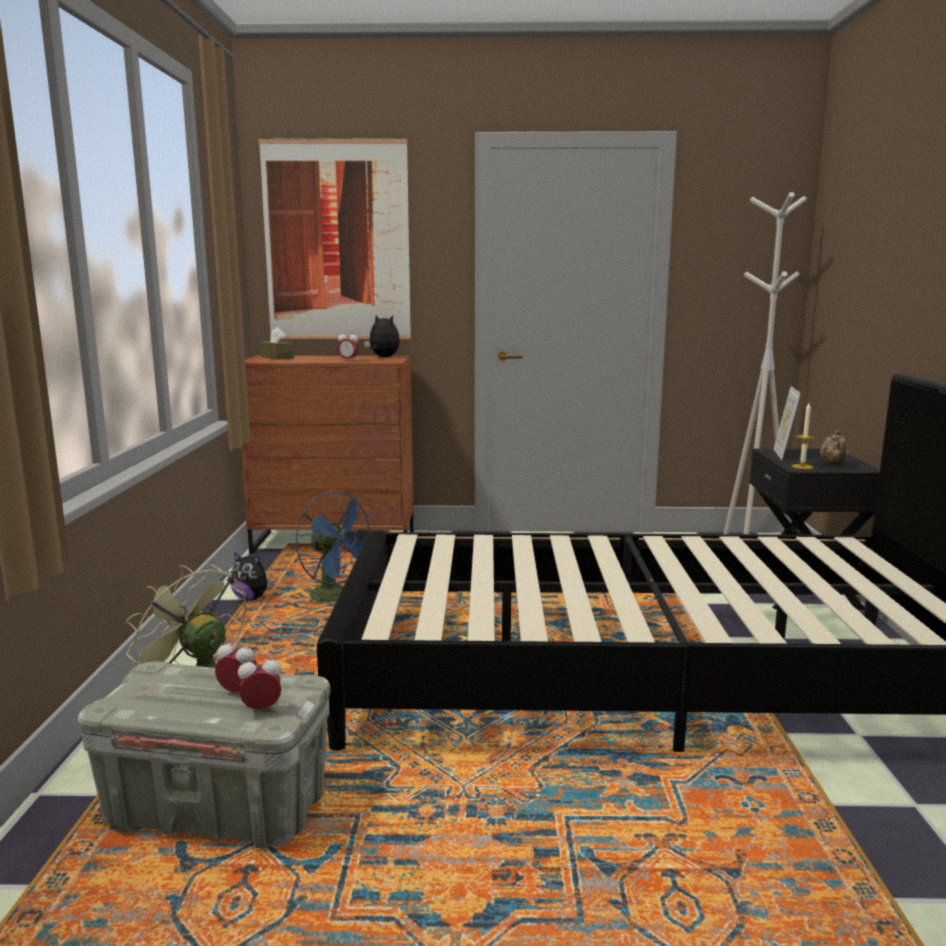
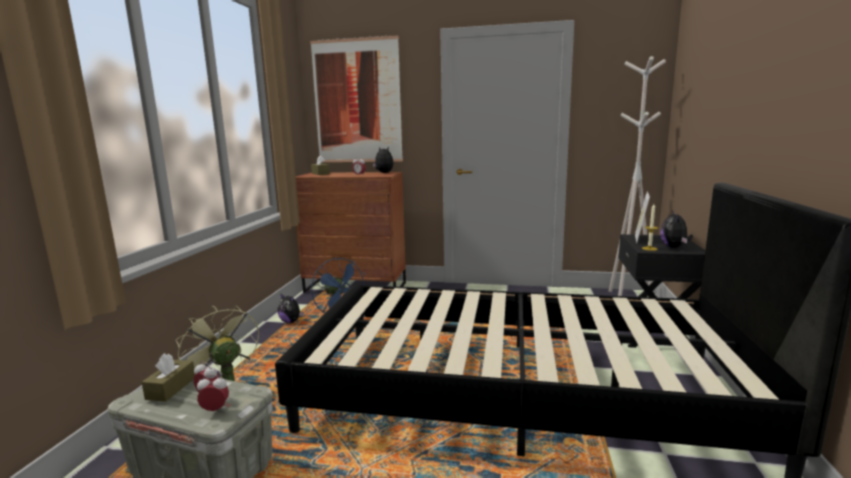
camera: 10 degrees right, 0 degrees up
beige teapot [820,430,849,465] -> plush toy [660,210,693,248]
none -> brown tissue box [142,353,195,402]

